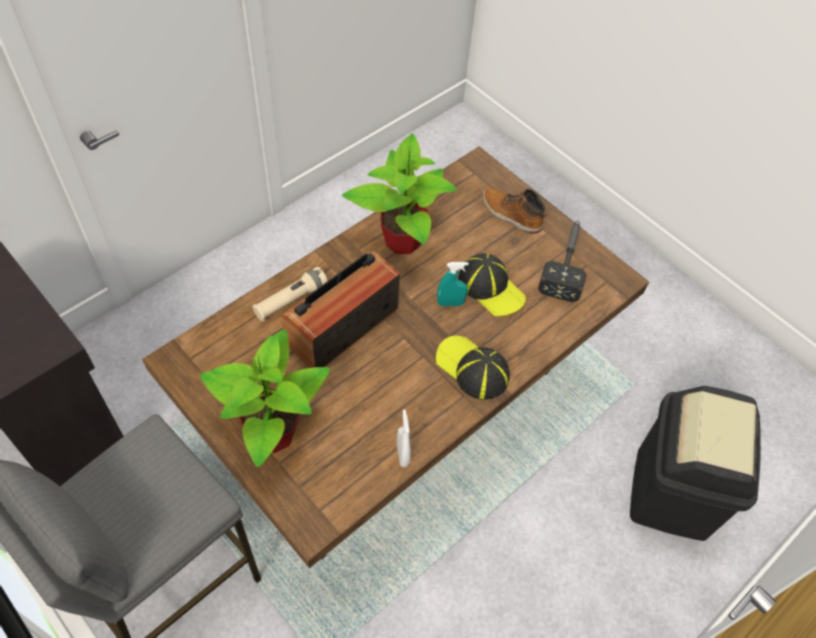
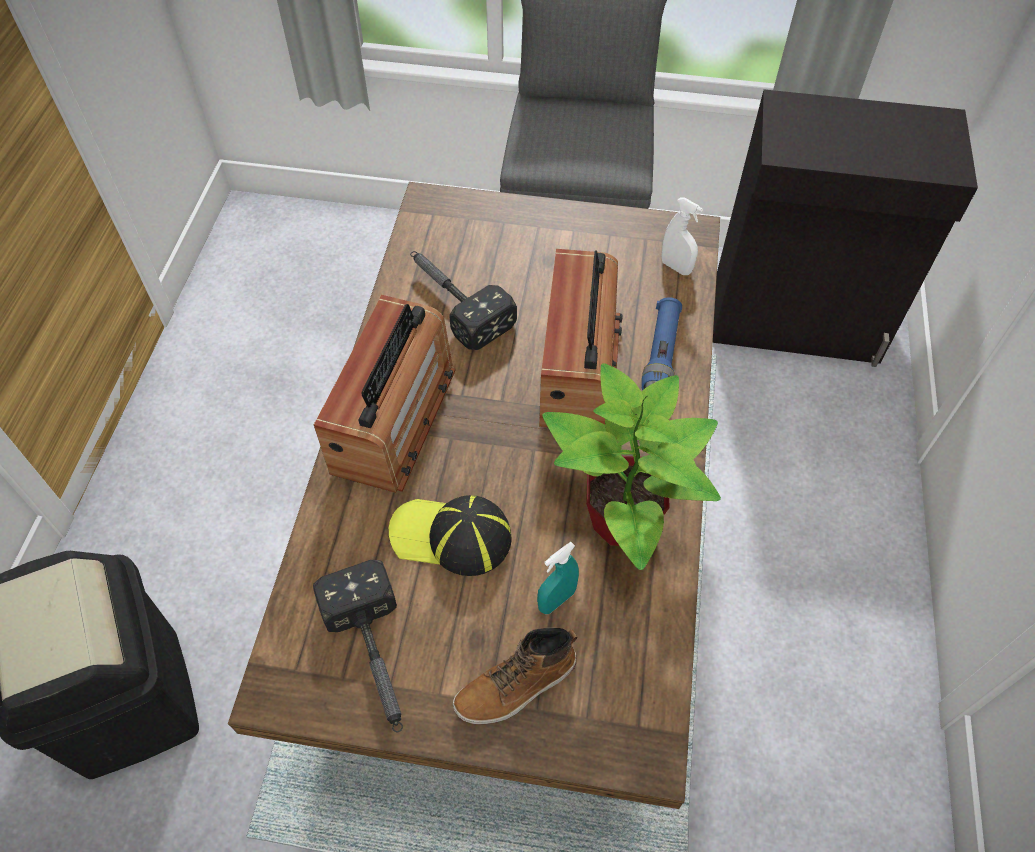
camera: 145 degrees right, 0 degrees up
potted plant [200,329,330,467] -> none
beige flashlight [252,267,327,322] -> blue flashlight [642,297,682,390]
white spray bottle [397,409,411,467] -> white spray bottle moved to [662,198,703,275]
cap [436,336,510,400] -> radio [314,295,456,493]
turquoise spray bottle [437,262,469,306] -> turquoise spray bottle moved to [537,542,579,614]
boot [483,188,547,234] -> boot turned 150 degrees clockwise [453,628,577,724]
none -> hammer [410,251,517,350]

